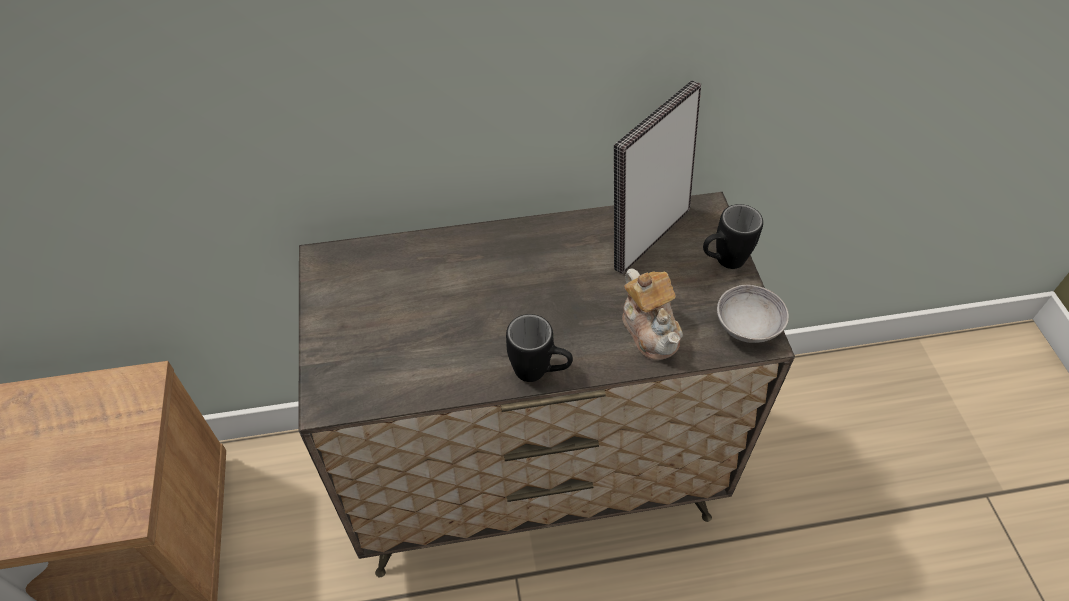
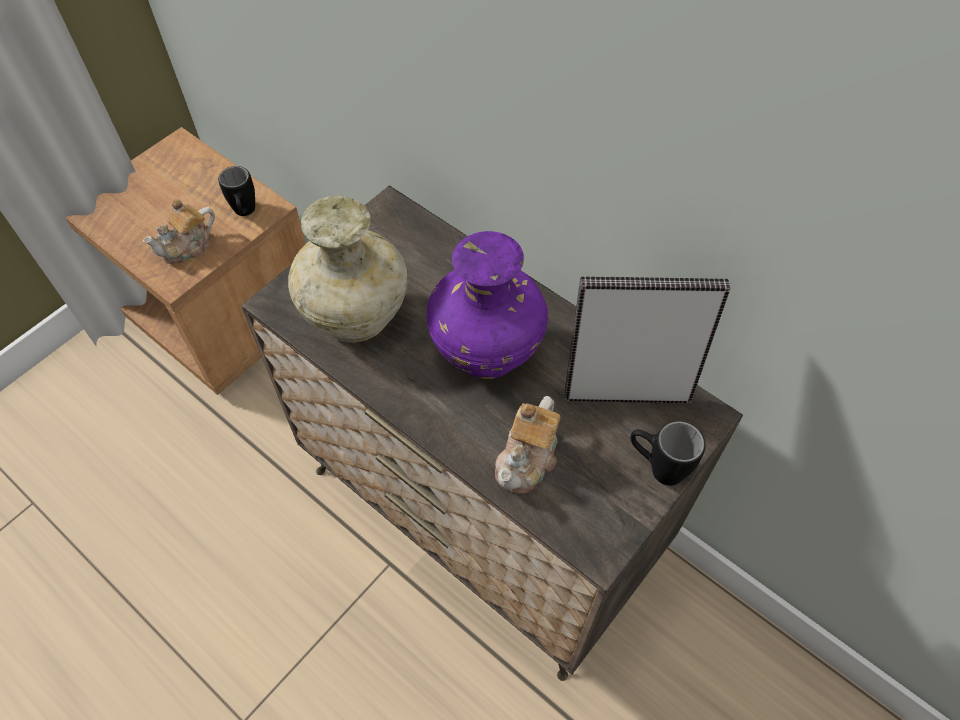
camera: 50 degrees right, 5 degrees up
black mug [506,314,573,382] -> black mug moved to [218,166,255,216]
grey bowl [717,284,789,343] -> none
none -> teapot [143,199,215,264]
none -> beige vase [288,196,408,343]
none -> purple vase [426,231,548,379]

